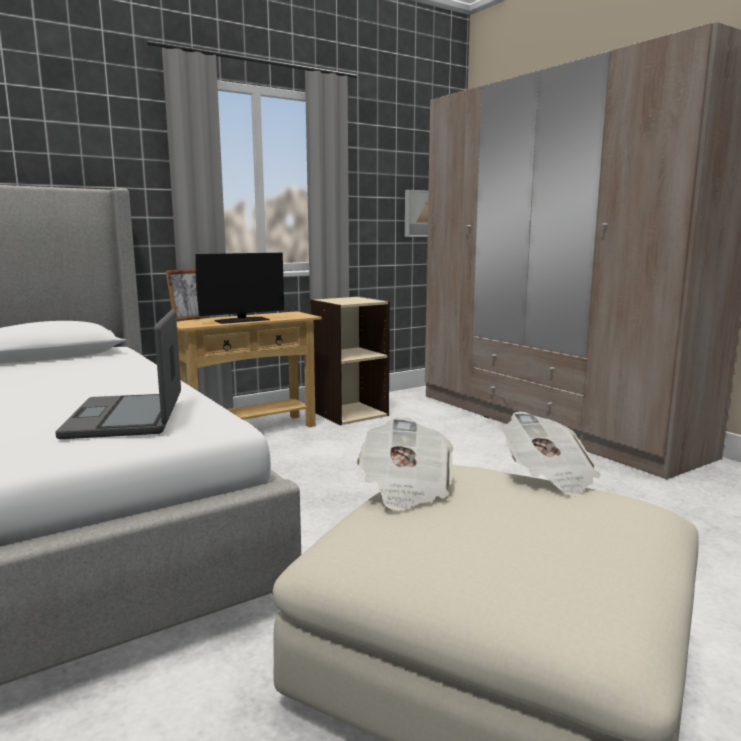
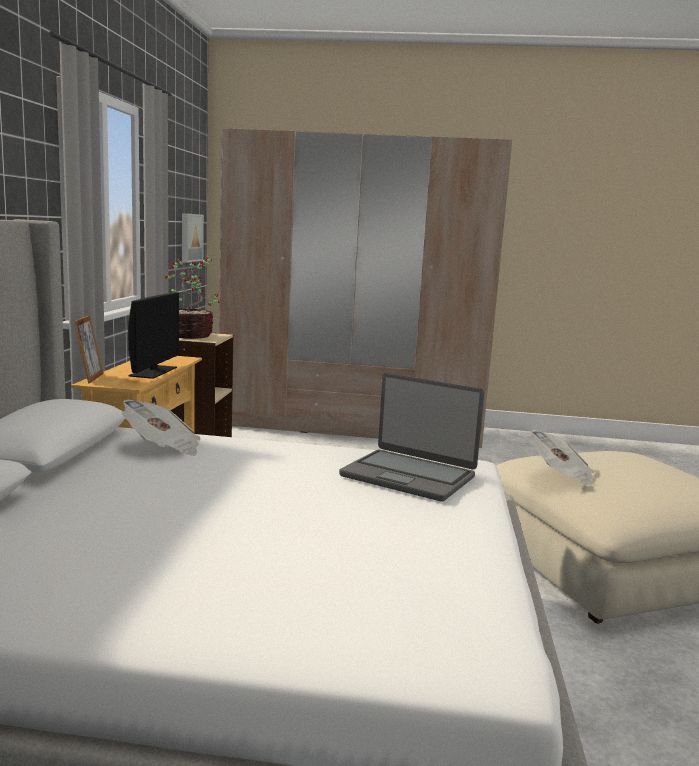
camera: 50 degrees left, 0 degrees up
newspaper [502,412,600,497] -> newspaper moved to [122,399,200,456]
none -> potted plant [164,258,220,339]

